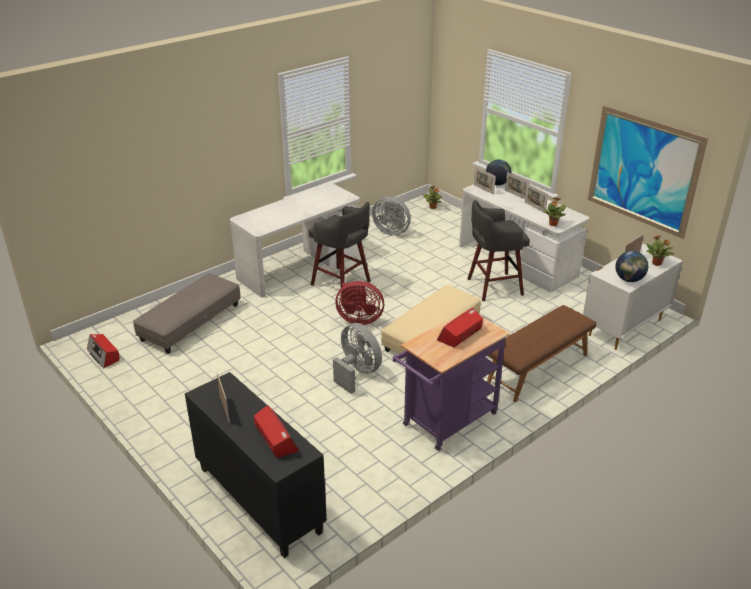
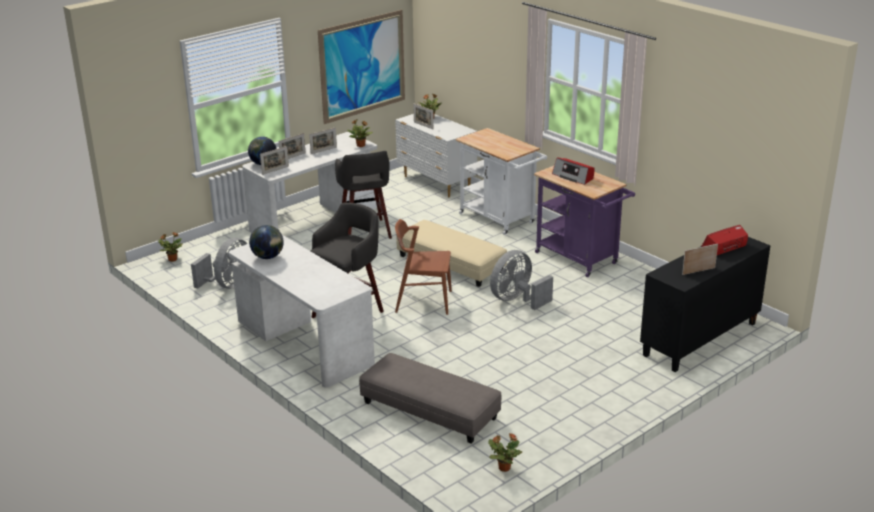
camera: 90 degrees left, 5 degrees down
radio [87,334,119,368] -> potted plant [488,434,522,472]
red fan [335,281,384,325] -> brown chair [395,219,452,315]
brown bench [487,305,597,402] -> white cart [455,128,547,235]
globe [615,251,648,282] -> globe moved to [249,225,284,259]

